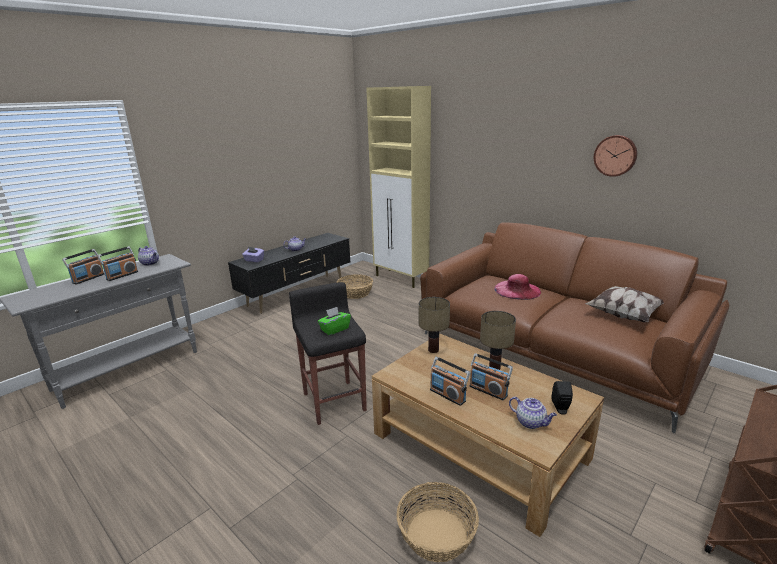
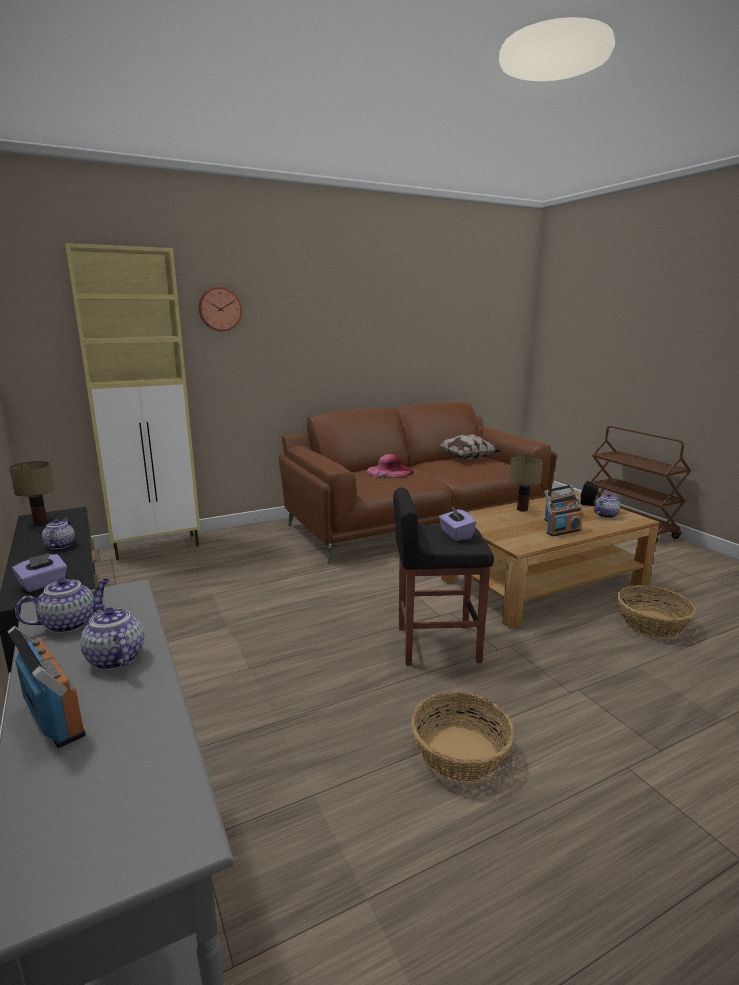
camera: 70 degrees left, 5 degrees down
radio [98,246,138,281] -> teapot [80,603,144,670]
green tissue box [318,307,351,335] -> purple tissue box [439,506,476,541]
basket [337,274,373,299] -> basket moved to [411,692,514,783]
table lamp [419,297,450,353] -> table lamp moved to [9,461,54,525]
wall clock [594,135,637,177] -> wall clock moved to [199,287,242,331]

